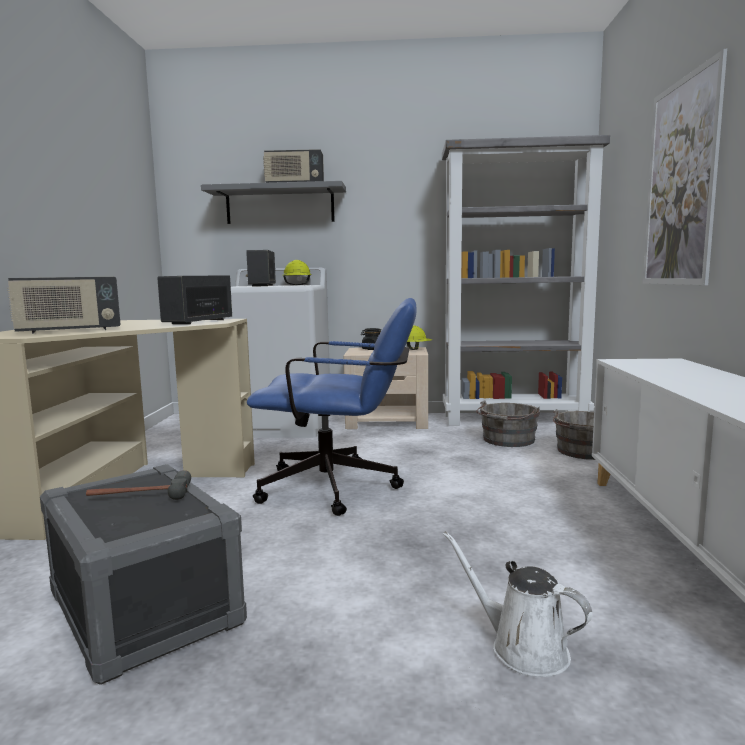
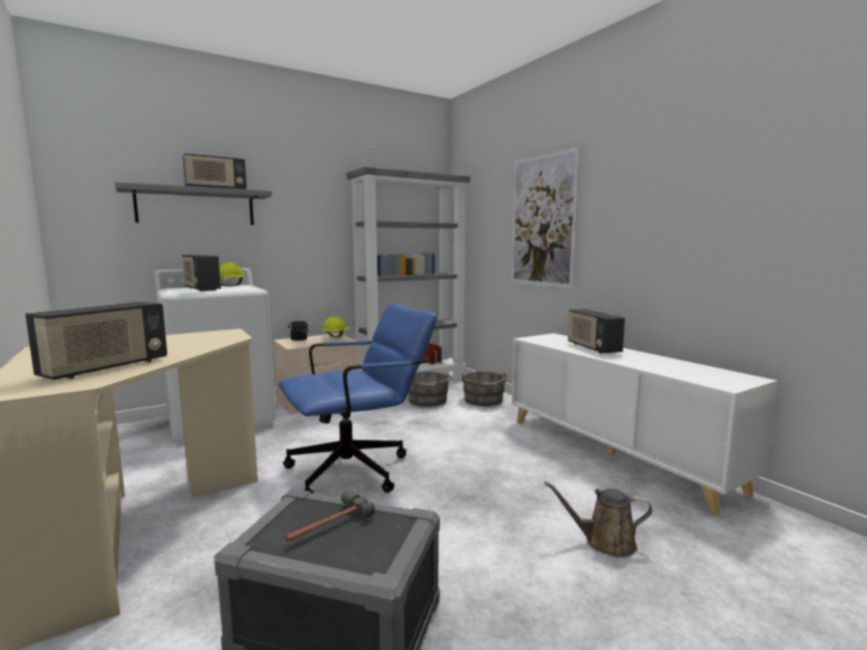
camera: 35 degrees left, 0 degrees up
radio [157,276,232,325] -> radio moved to [567,309,625,354]
white watering can [443,531,592,677] -> brown watering can [544,481,652,558]

